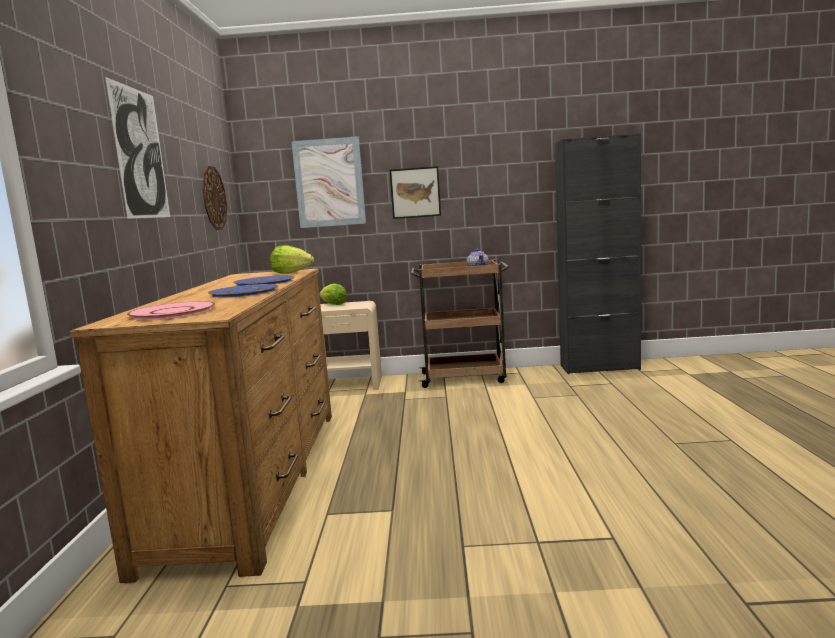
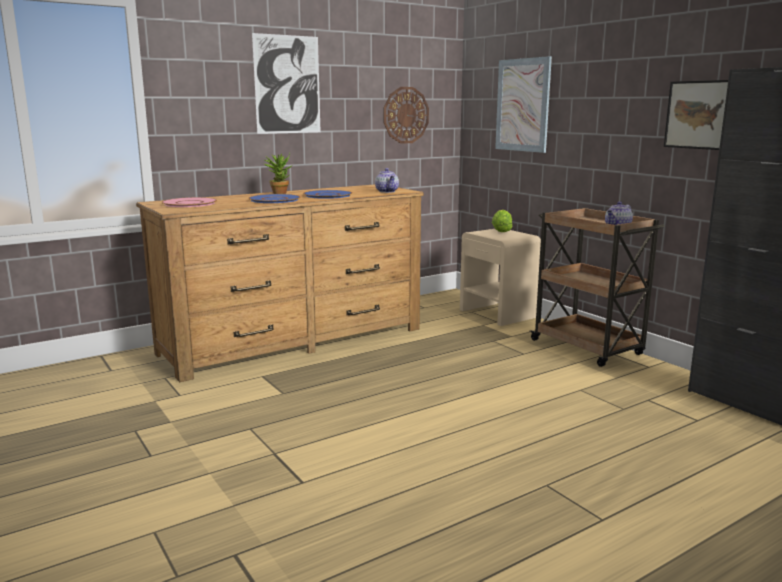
camera: 55 degrees right, 5 degrees up
lettuce [270,245,314,274] -> teapot [375,168,399,193]
picture [390,166,441,219] -> picture moved to [664,80,728,150]
none -> potted plant [264,153,291,194]

